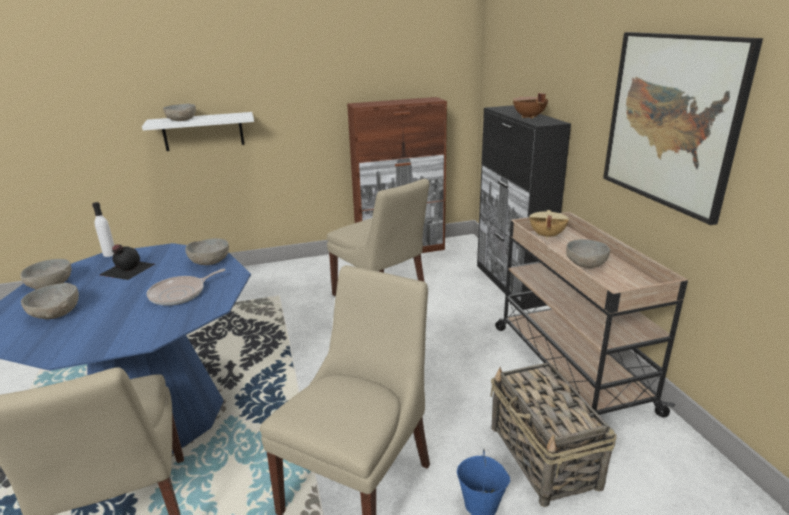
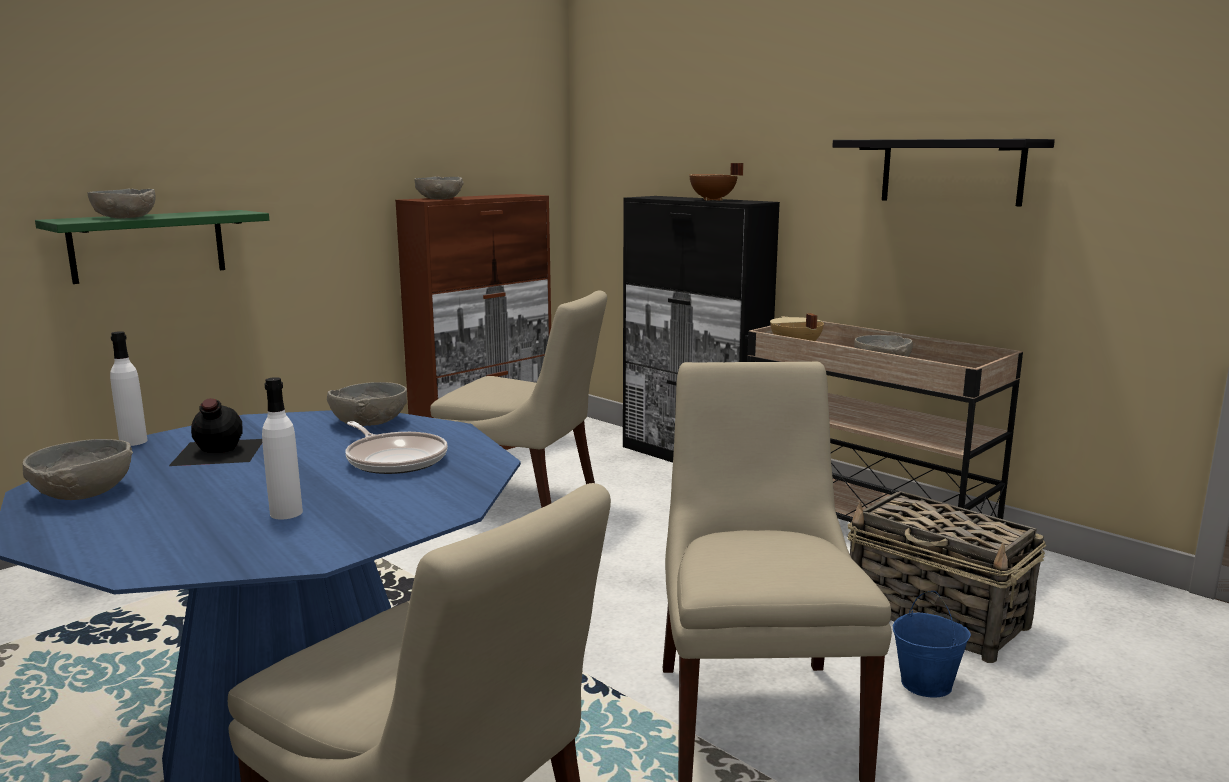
camera: 30 degrees left, 10 degrees down
grey bowl [21,283,79,319] -> grey bowl moved to [414,176,464,199]
white shelf [142,112,254,151] -> green shelf [35,210,269,284]
frying pan [147,269,226,306] -> frying pan turned 60 degrees counterclockwise [345,421,448,474]
picture [603,32,763,225] -> black shelf [832,139,1055,206]
none -> white bottle [262,377,303,519]

